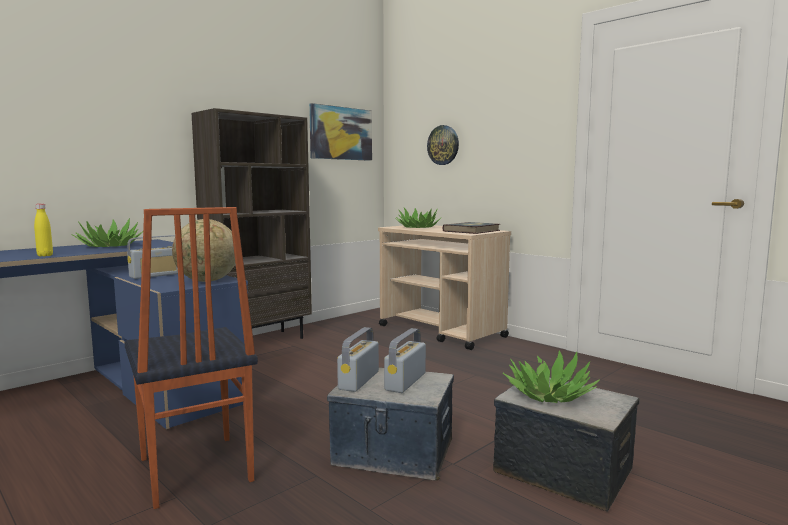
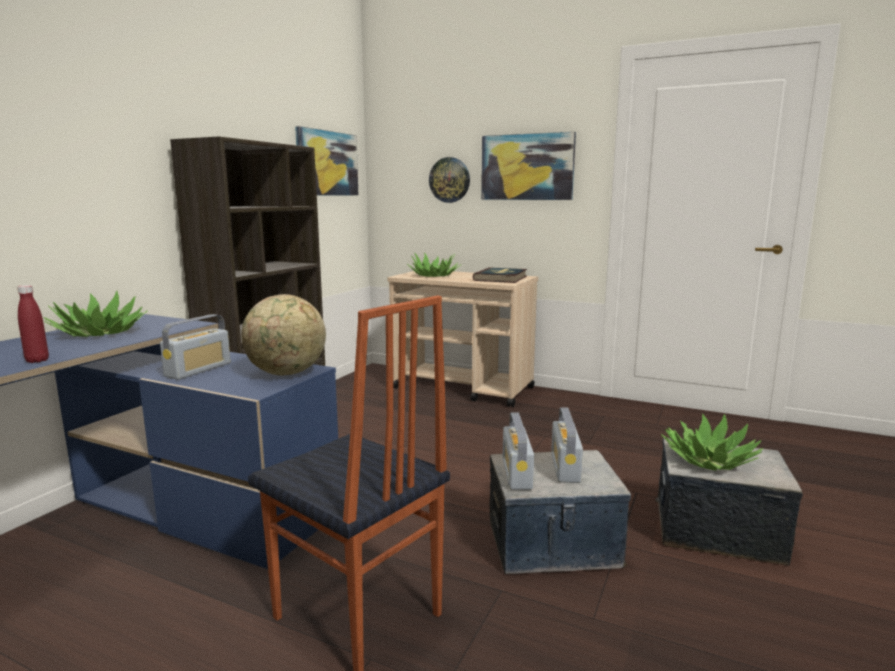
camera: 20 degrees left, 5 degrees up
yellow bottle [34,204,53,256] -> red bottle [17,285,49,363]
none -> picture [481,132,576,200]

